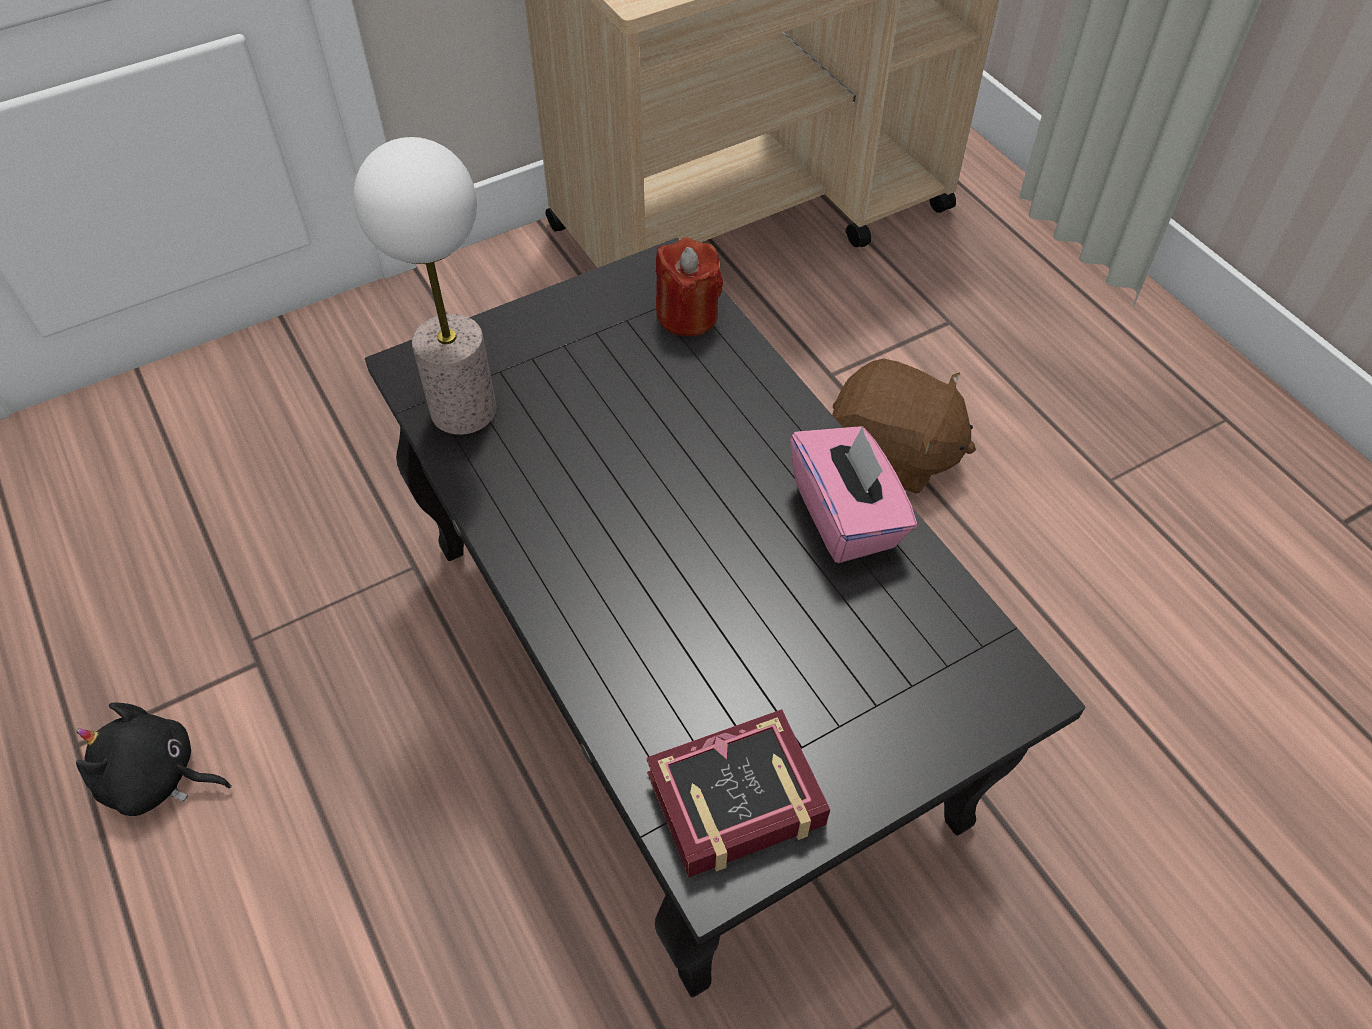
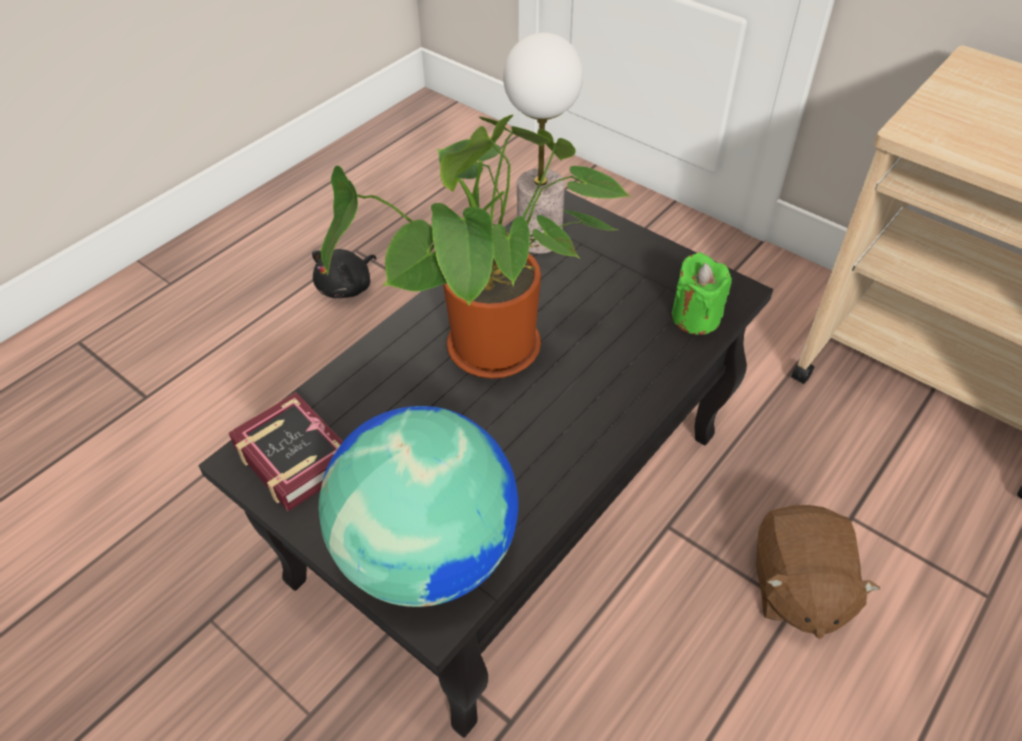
camera: 70 degrees right, 5 degrees down
black plush toy [76,703,232,816] -> black plush toy turned 135 degrees counterclockwise [312,249,376,298]
red candle [656,238,723,336] -> green candle [672,253,732,335]
pink tissue box [790,426,917,563] -> none
none -> globe [319,406,519,607]
none -> potted plant [321,115,632,379]

